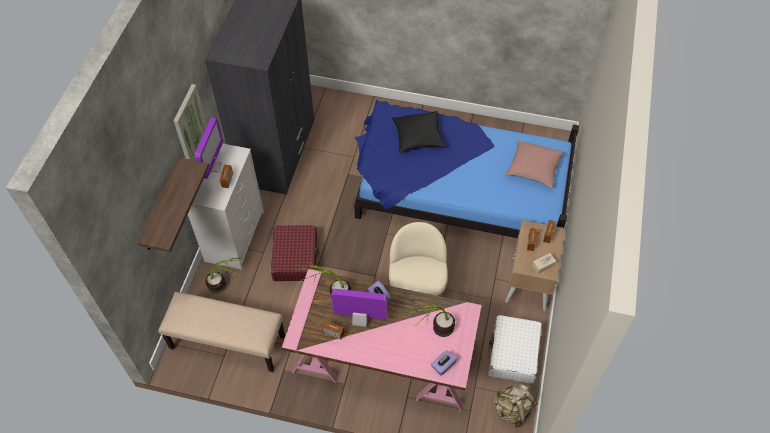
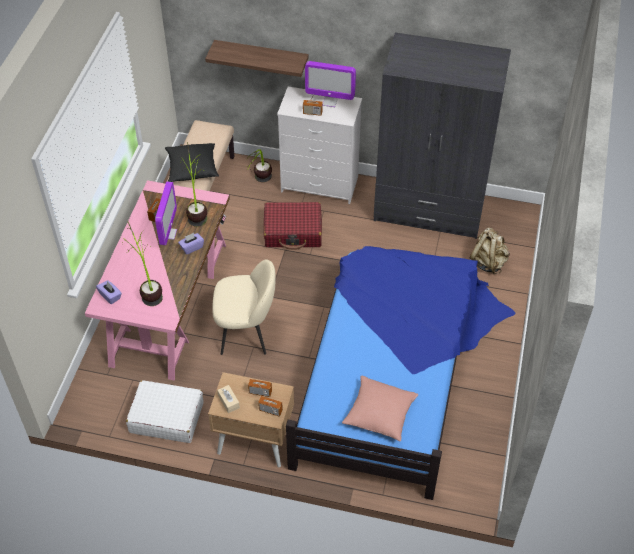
camera: 90 degrees right, 5 degrees down
picture [173,84,207,160] -> none
black pillow [392,111,446,153] -> black pillow moved to [165,143,219,182]
beige backpack [492,384,538,427] -> beige backpack moved to [470,228,510,274]

